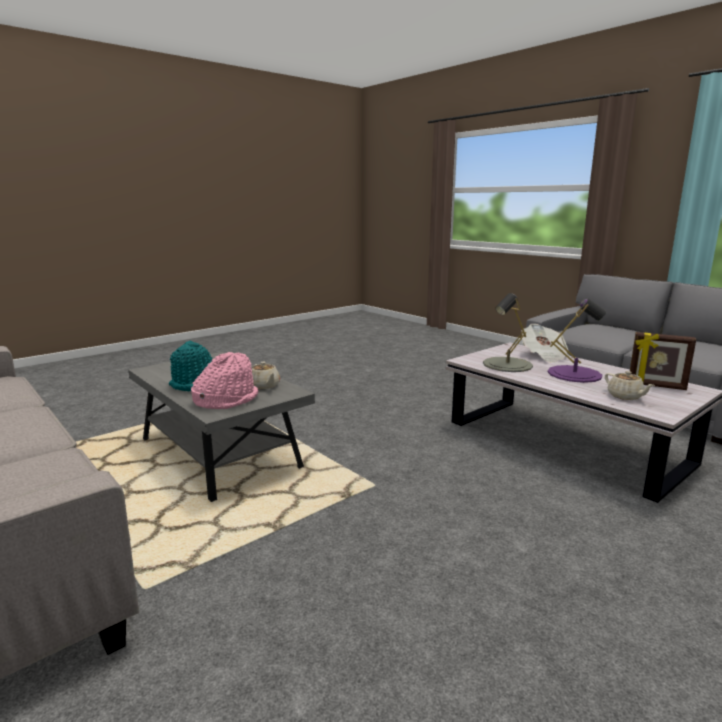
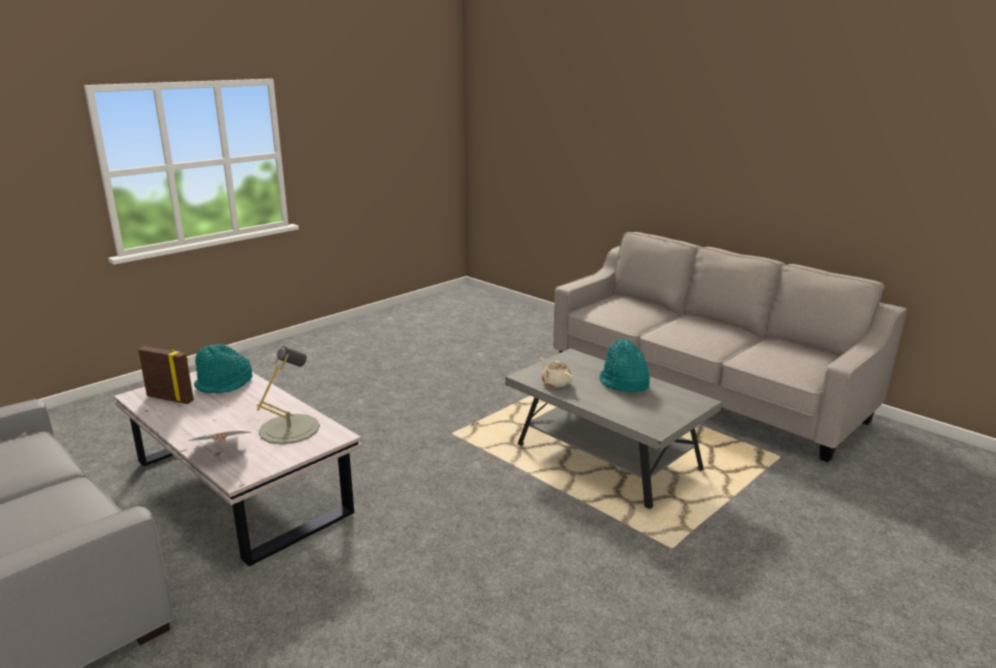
camera: 175 degrees right, 5 degrees up
pink hat [191,352,259,409] -> none
purple table lamp [548,299,607,383] -> none
beige teapot [605,371,655,400] -> turquoise hat [194,344,253,393]

